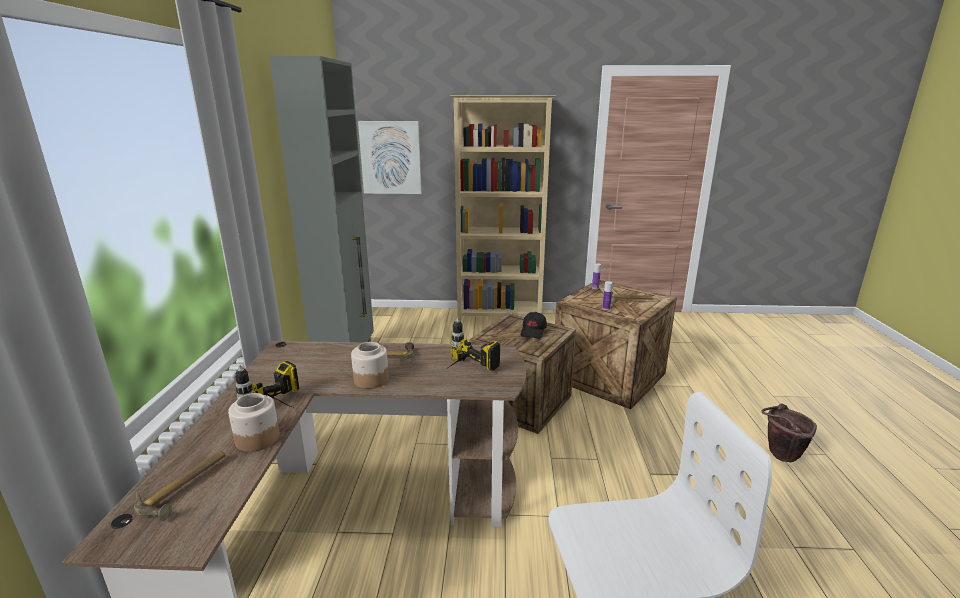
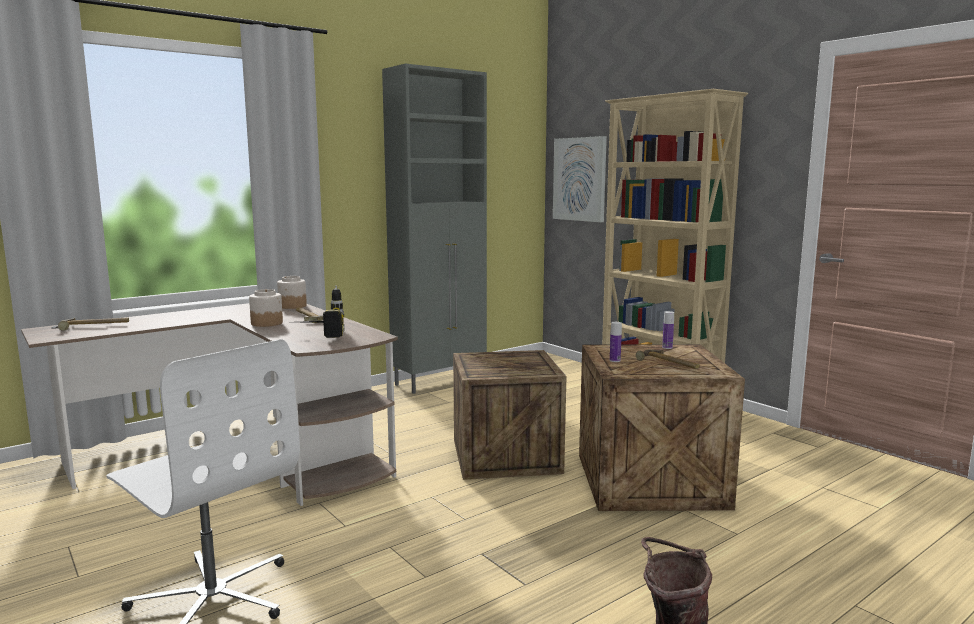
camera: 50 degrees right, 10 degrees down
jar [228,393,279,452] -> jar moved to [277,276,307,309]
power drill [235,361,299,409] -> none
black cap [521,312,547,339] -> none

